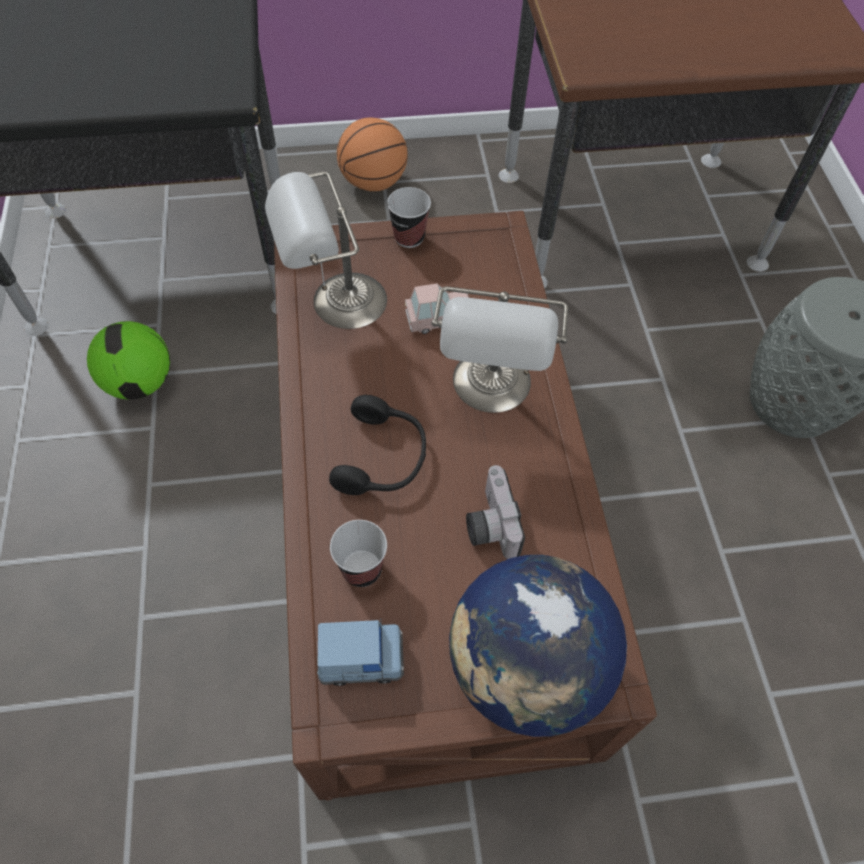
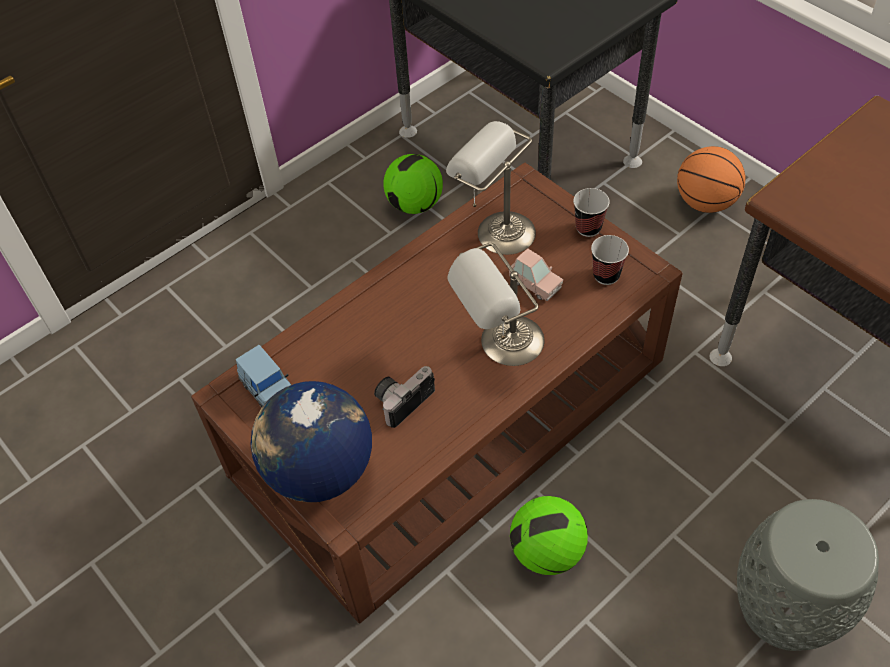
camera: 60 degrees right, 5 degrees down
black headphones [329,395,426,495] -> none
cup [330,520,387,587] -> cup moved to [591,235,629,285]
none -> football [510,496,588,575]

